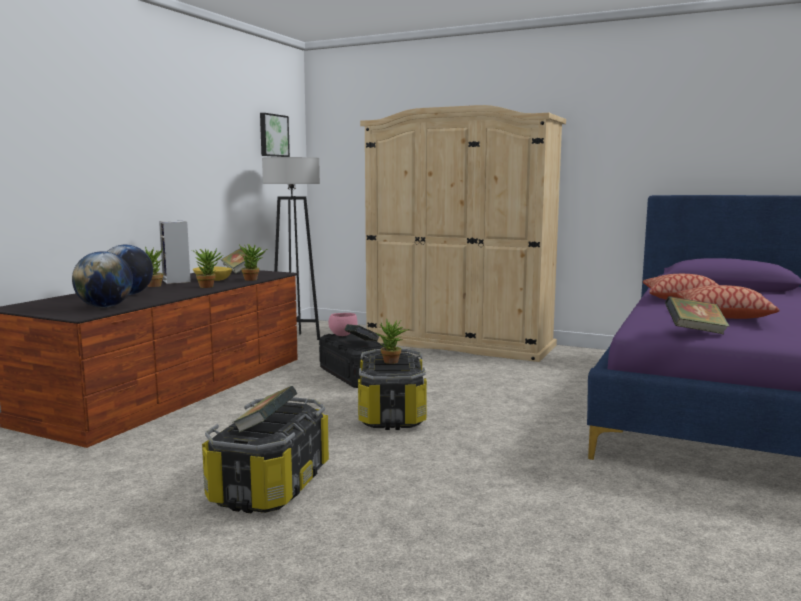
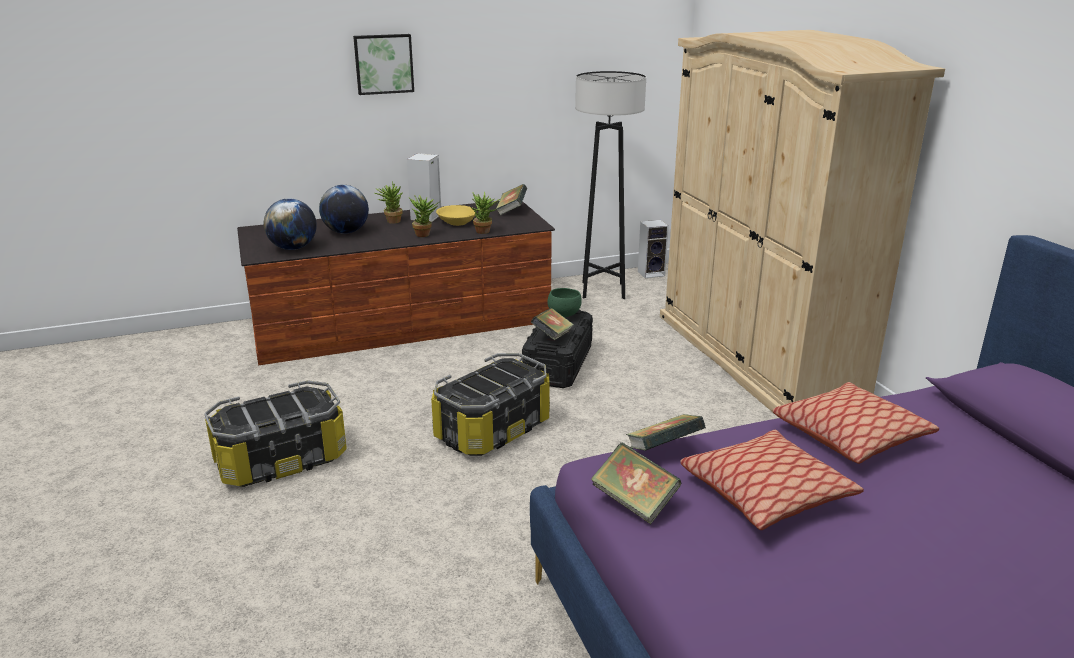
camera: 45 degrees right, 15 degrees up
book [232,386,297,433] -> book moved to [626,414,705,451]
picture [260,113,290,157] -> picture moved to [353,34,414,95]
pink bowl [329,313,357,336] -> green bowl [547,288,582,317]
potted plant [376,319,410,364] -> none
none -> speaker [638,220,669,278]

